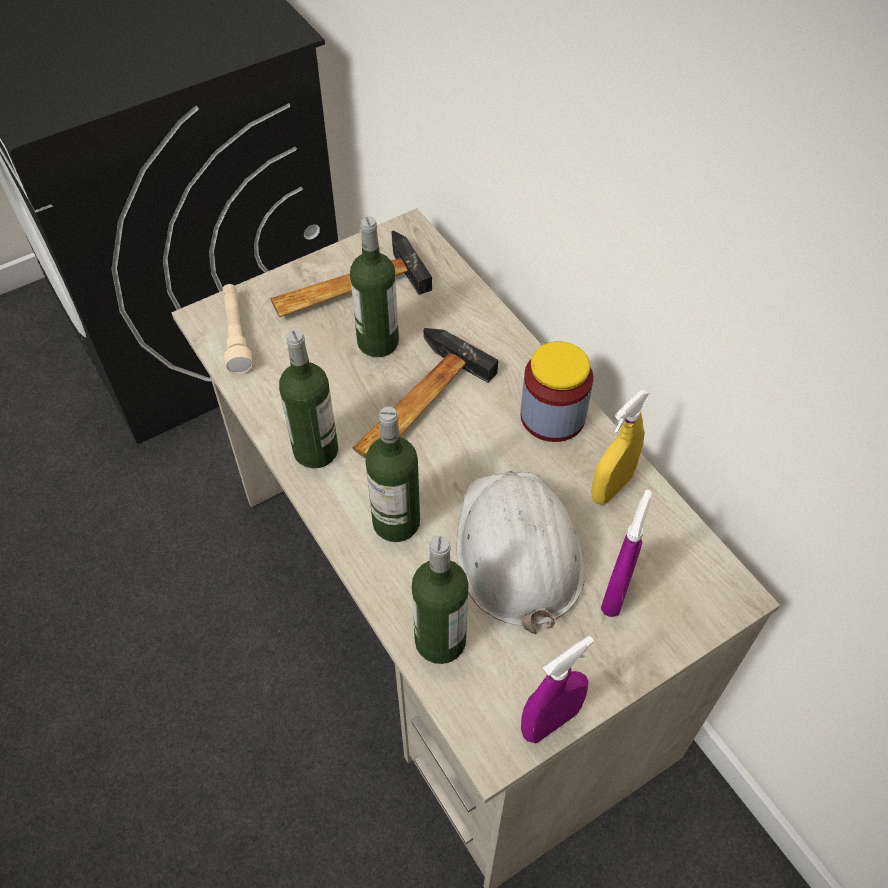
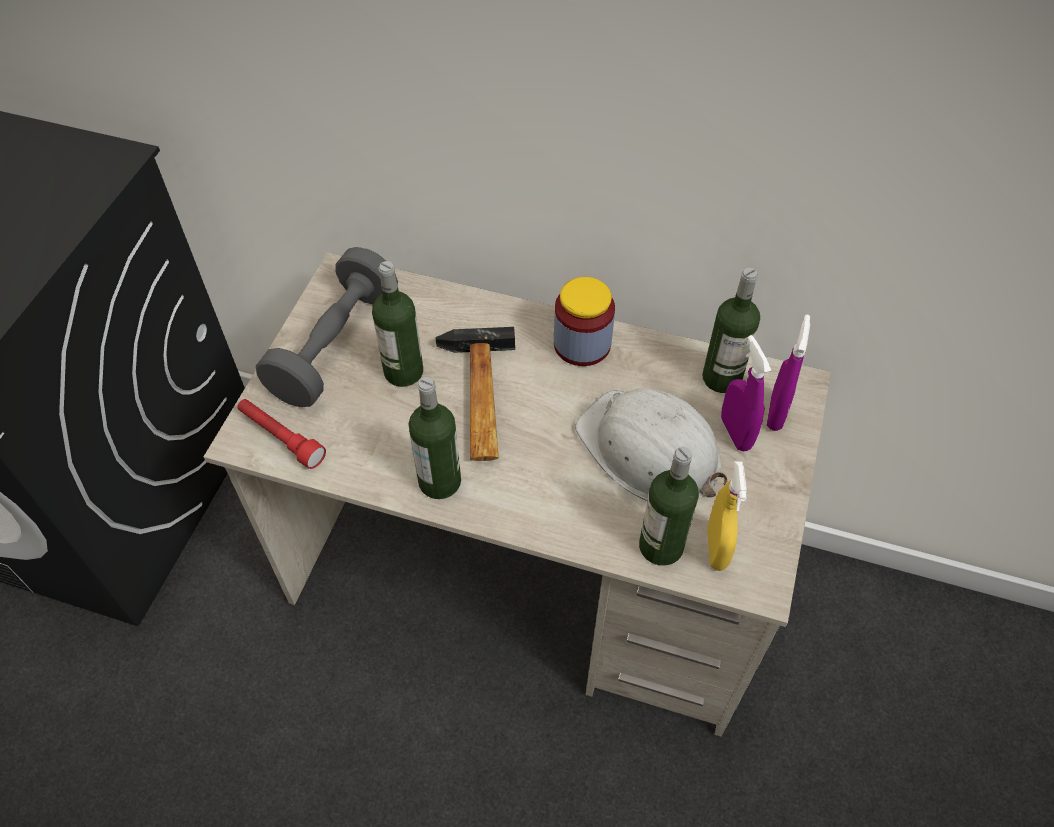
camera: 40 degrees left, 0 degrees up
beige flashlight [223,284,253,374] -> red flashlight [237,399,326,469]
hammer [270,231,432,317] -> grey dumbbell [256,247,398,407]
bottle [365,407,420,542] -> bottle moved to [702,268,760,393]
purple spray bottle [521,636,594,743] -> purple spray bottle moved to [766,315,810,431]
yellow spray bottle [591,389,649,505] -> yellow spray bottle moved to [707,461,747,571]

